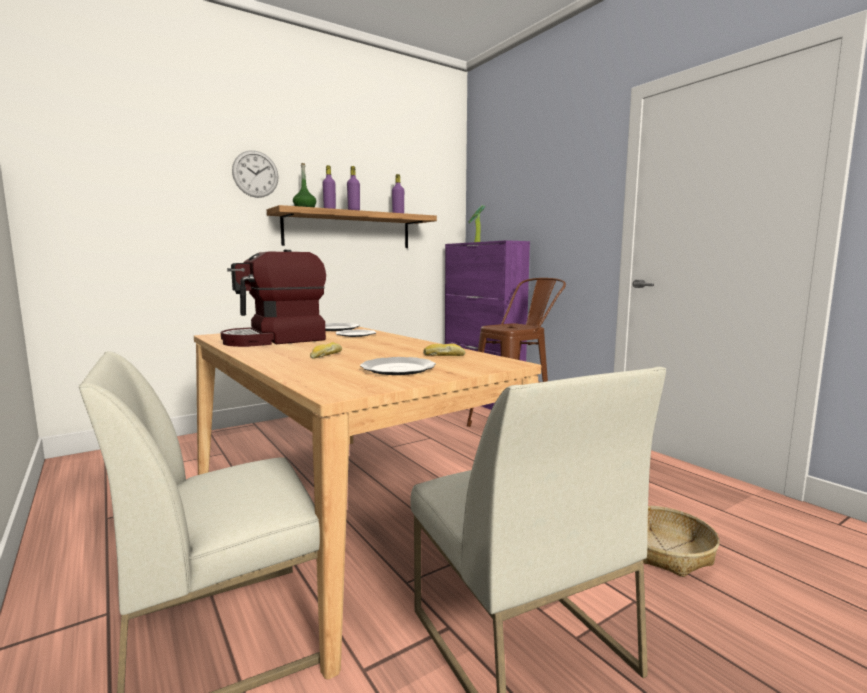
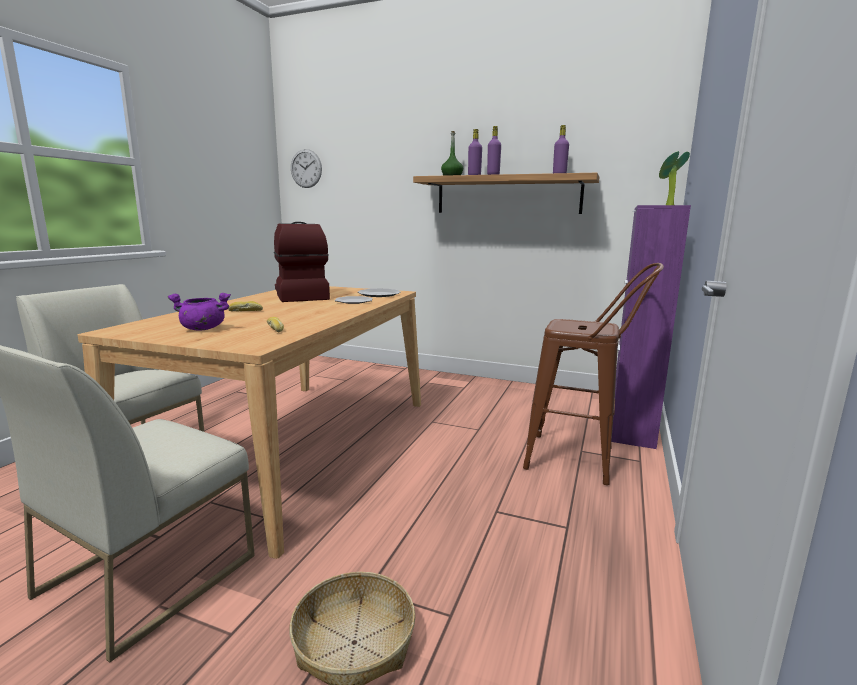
camera: 55 degrees right, 5 degrees up
coffee machine [221,250,326,347] -> coffee machine turned 45 degrees clockwise [274,222,330,302]
wall clock [232,151,279,198] -> wall clock moved to [291,149,322,188]
plate [360,357,436,375] -> purple cooking pot [167,293,231,330]

